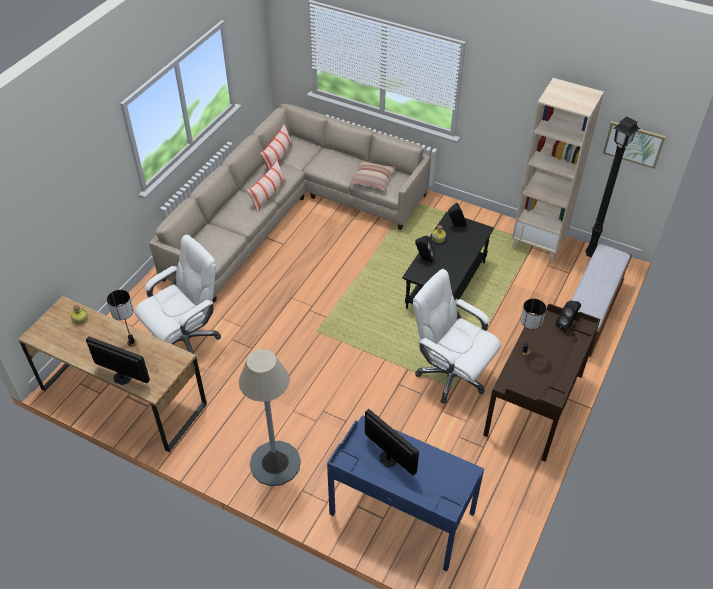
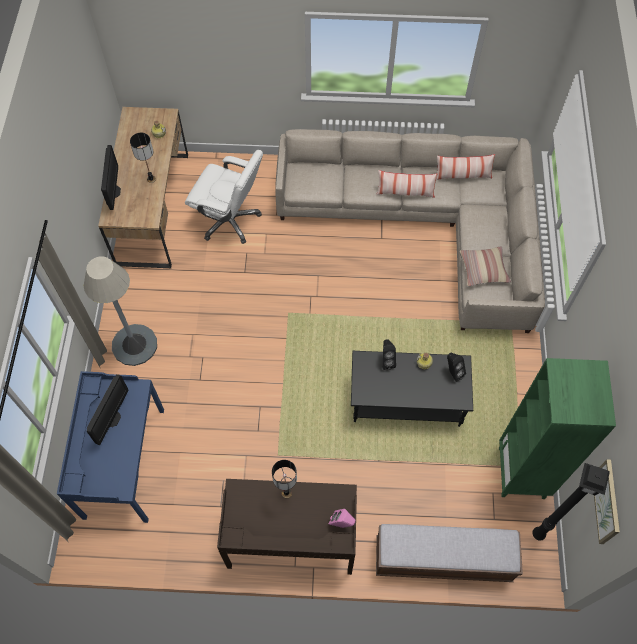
camera: 65 degrees right, 15 degrees up
white office chair [413,269,501,404] -> none
beige bookcase [512,78,604,262] -> green bookcase [499,358,616,499]
black speaker [556,300,581,332] -> pink speaker [329,509,355,528]

